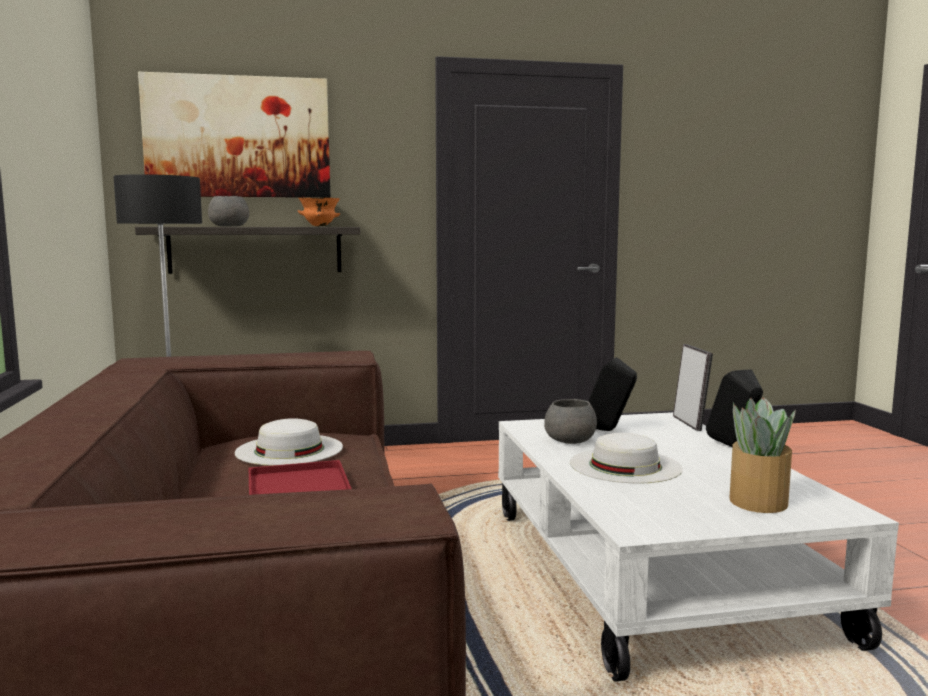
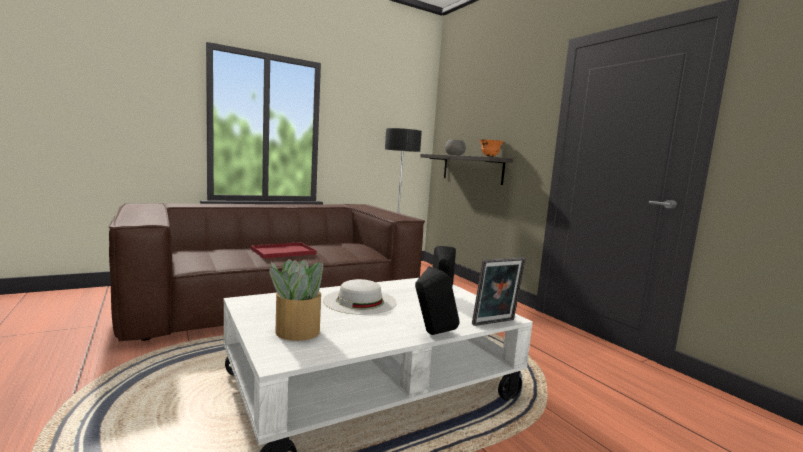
camera: 70 degrees right, 0 degrees up
picture [138,72,330,198] -> none
white hat [235,418,343,466] -> none
grey bowl [544,399,597,444] -> none

